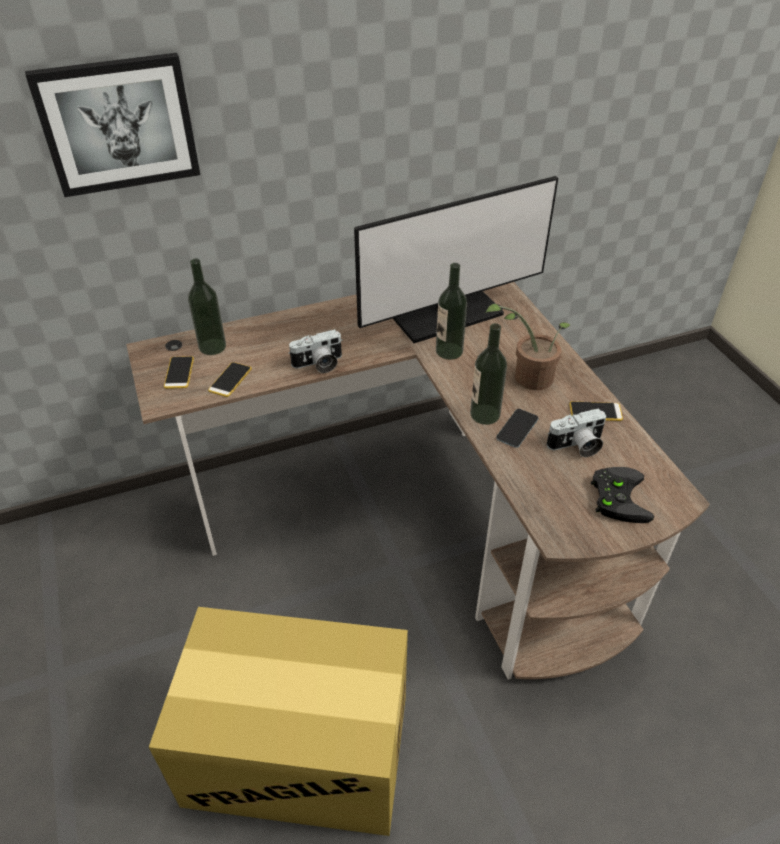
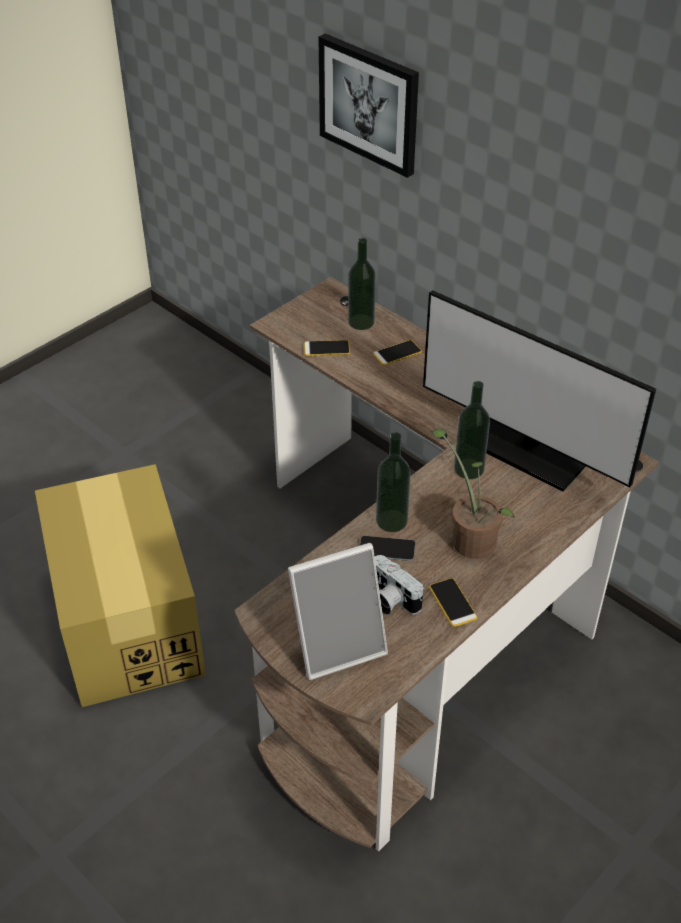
camera: 65 degrees right, 0 degrees up
phone [164,356,194,389] -> phone moved to [373,340,422,366]
camera [288,329,342,373] -> none
black game controller [591,467,654,523] -> picture frame [288,543,388,680]

